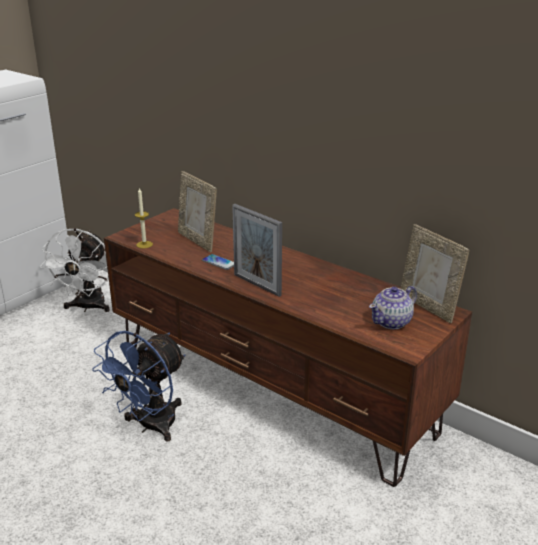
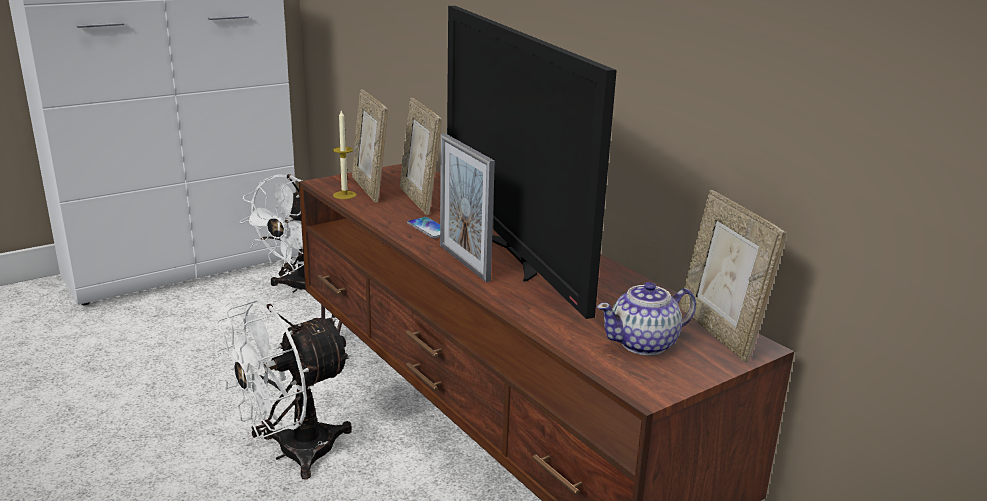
camera: 15 degrees right, 5 degrees down
blue fan [92,331,186,442] -> white fan [216,299,352,479]
none -> picture frame [352,89,388,203]
none -> television [447,6,617,319]

